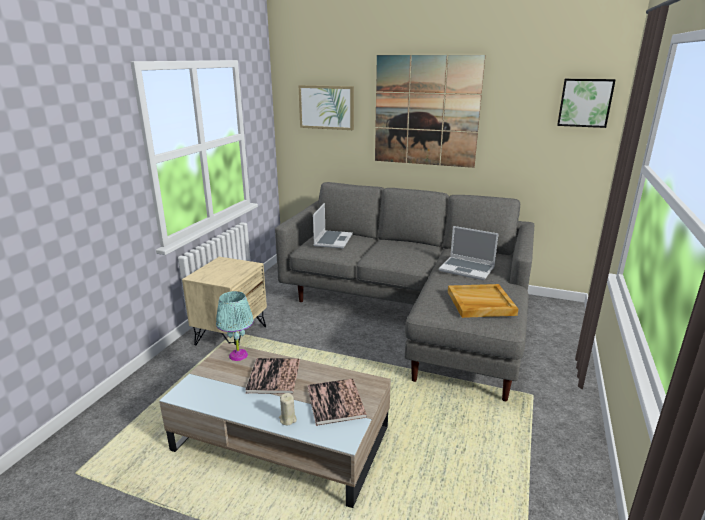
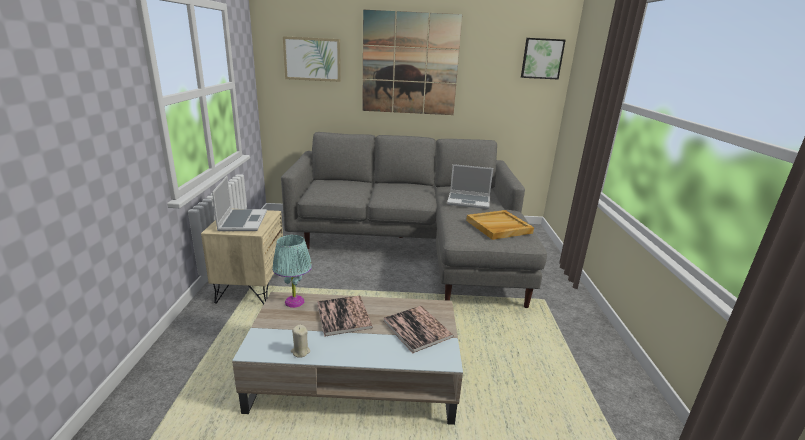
camera: 20 degrees left, 0 degrees up
beige candle [279,393,297,425] -> beige candle moved to [291,325,310,358]
laptop [313,203,353,248] -> laptop moved to [212,176,267,231]

